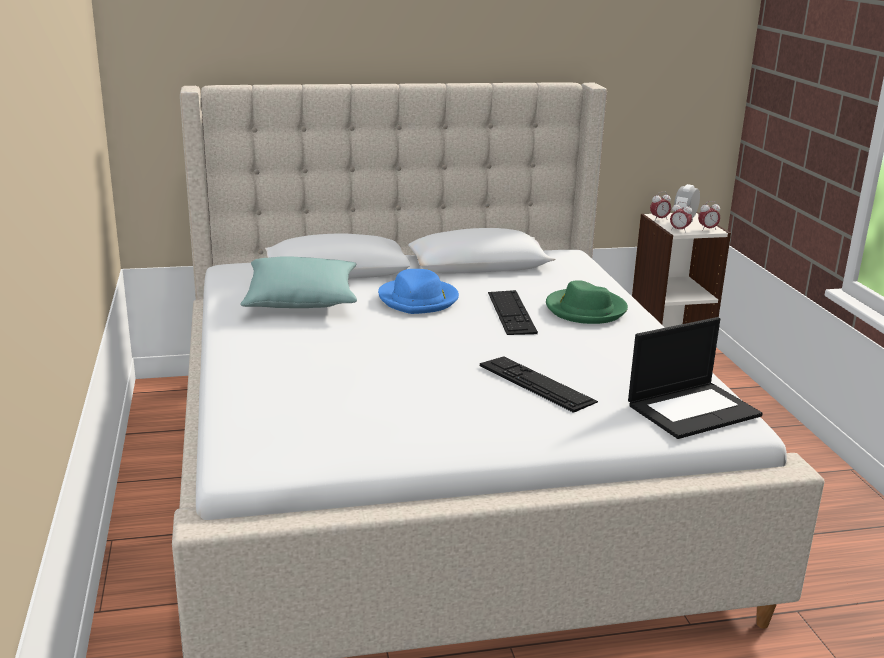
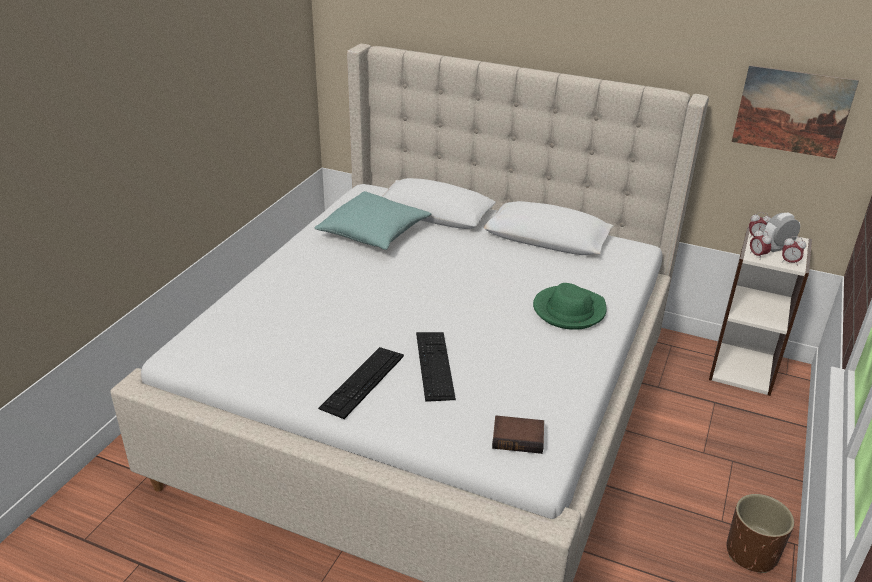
camera: 35 degrees right, 10 degrees up
blue hat [378,269,459,314] -> none
keyboard [488,290,538,335] -> keyboard moved to [318,347,404,419]
laptop [628,317,763,439] -> book [492,415,544,454]
none -> brown planter [727,494,794,573]
none -> picture [732,65,859,159]

